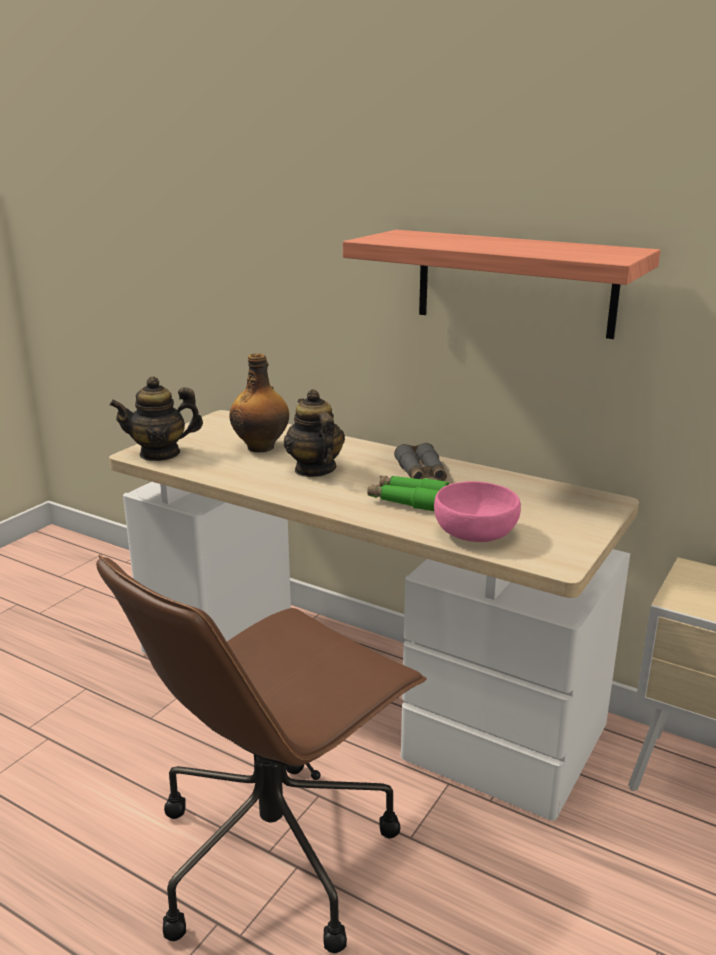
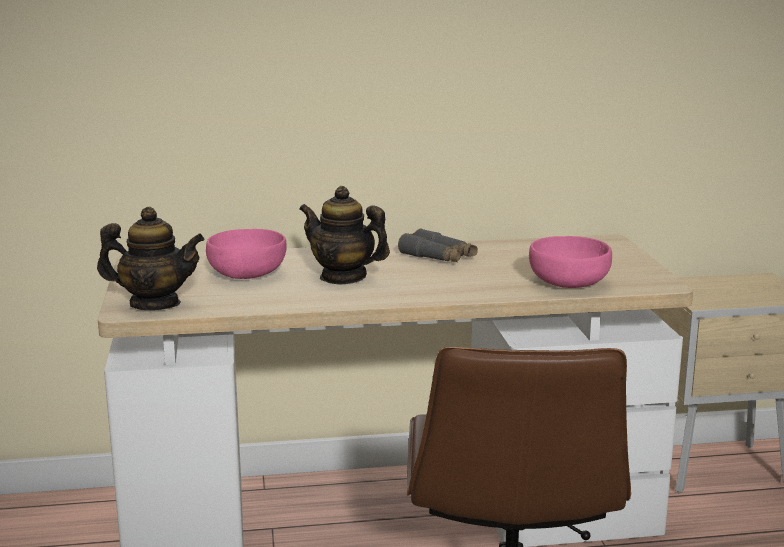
camera: 40 degrees left, 5 degrees down
teapot [110,376,203,461] -> teapot turned 120 degrees counterclockwise [97,207,204,310]
bottle [229,353,289,452] -> pink bowl [206,229,287,279]
shelf [343,230,661,339] -> none
green binoculars [367,475,449,511] -> none

